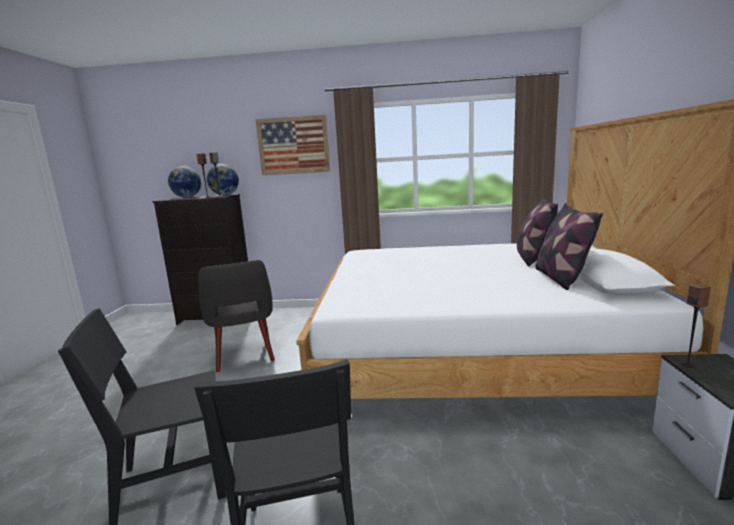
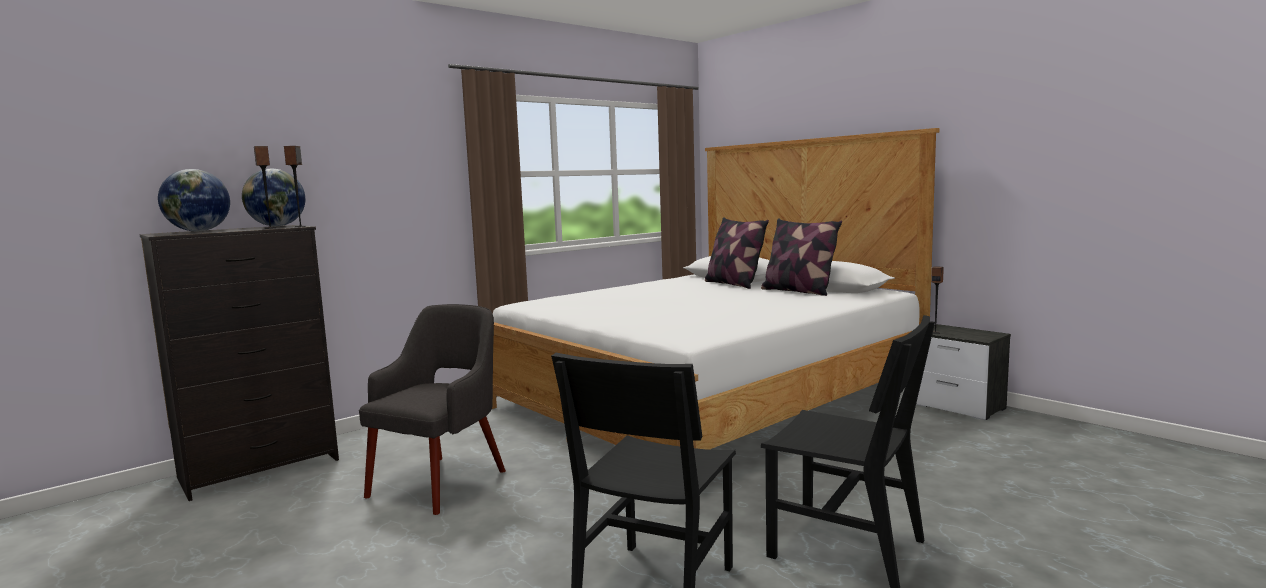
camera: 45 degrees left, 5 degrees down
grey armchair [198,260,275,372] -> grey armchair turned 90 degrees counterclockwise [359,304,506,515]
picture [256,114,330,175] -> none

